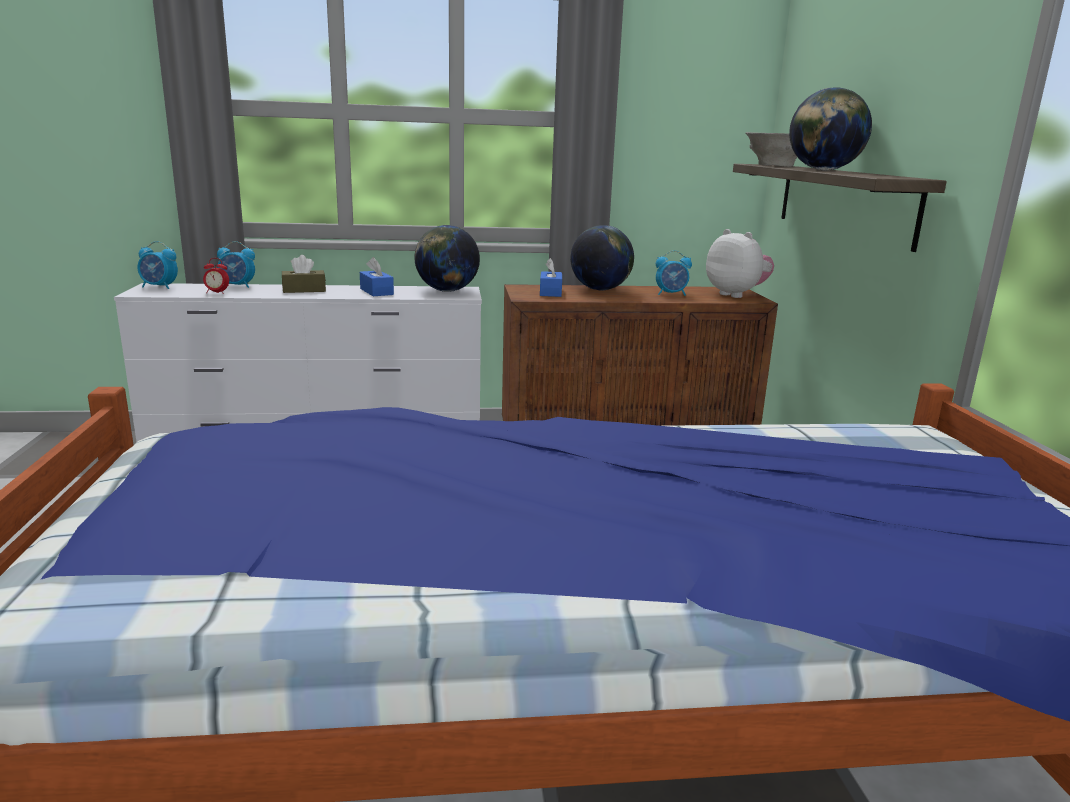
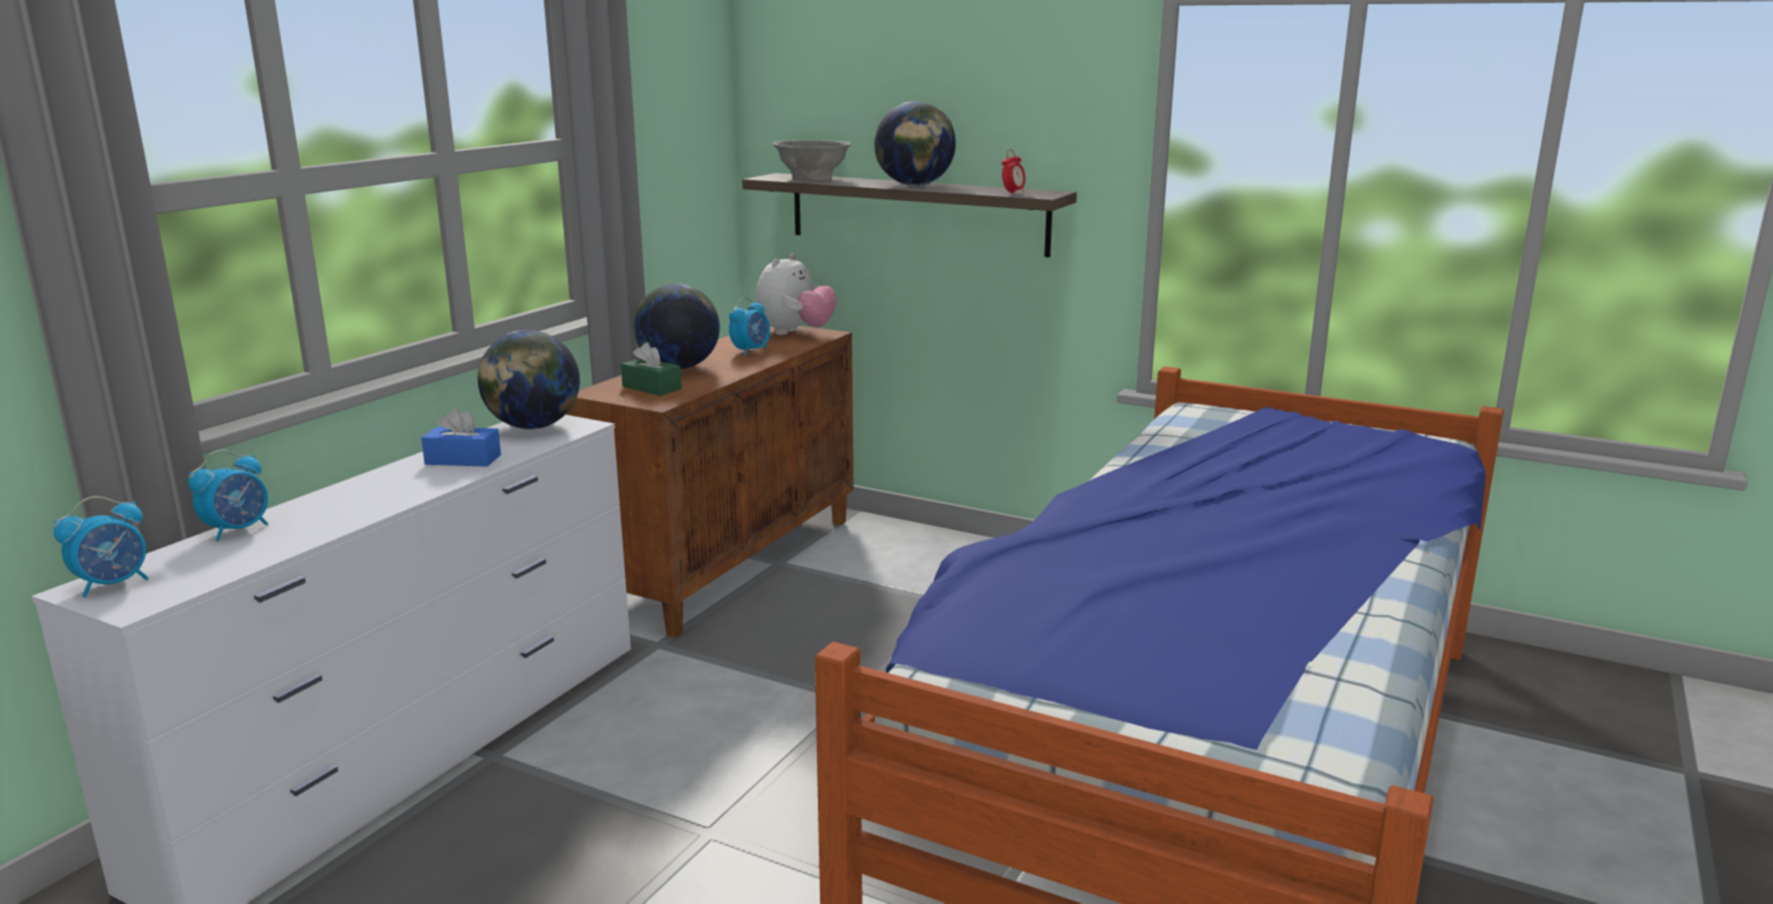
camera: 55 degrees left, 0 degrees up
alarm clock [203,258,229,294] -> alarm clock moved to [1002,150,1025,193]
brown tissue box [282,255,326,293] -> none
blue tissue box [540,258,562,297] -> green tissue box [621,342,682,396]
plush toy [706,229,774,298] -> plush toy turned 120 degrees clockwise [755,254,837,335]

